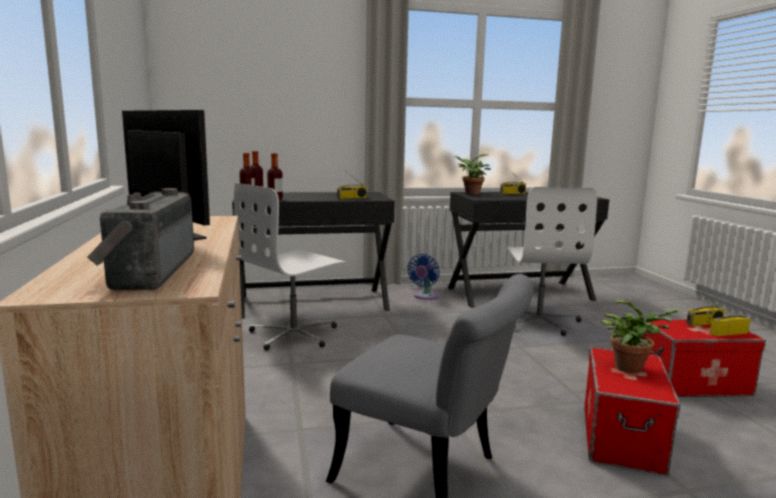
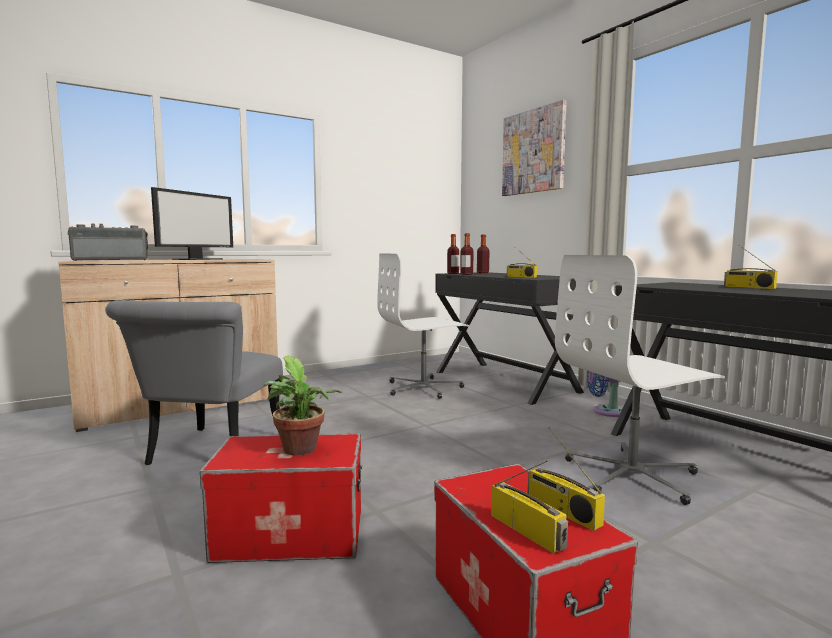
camera: 70 degrees right, 5 degrees down
white office chair [234,183,346,350] -> white office chair turned 45 degrees counterclockwise [377,253,470,399]
potted plant [454,154,491,195] -> none
none -> picture [502,100,567,196]

